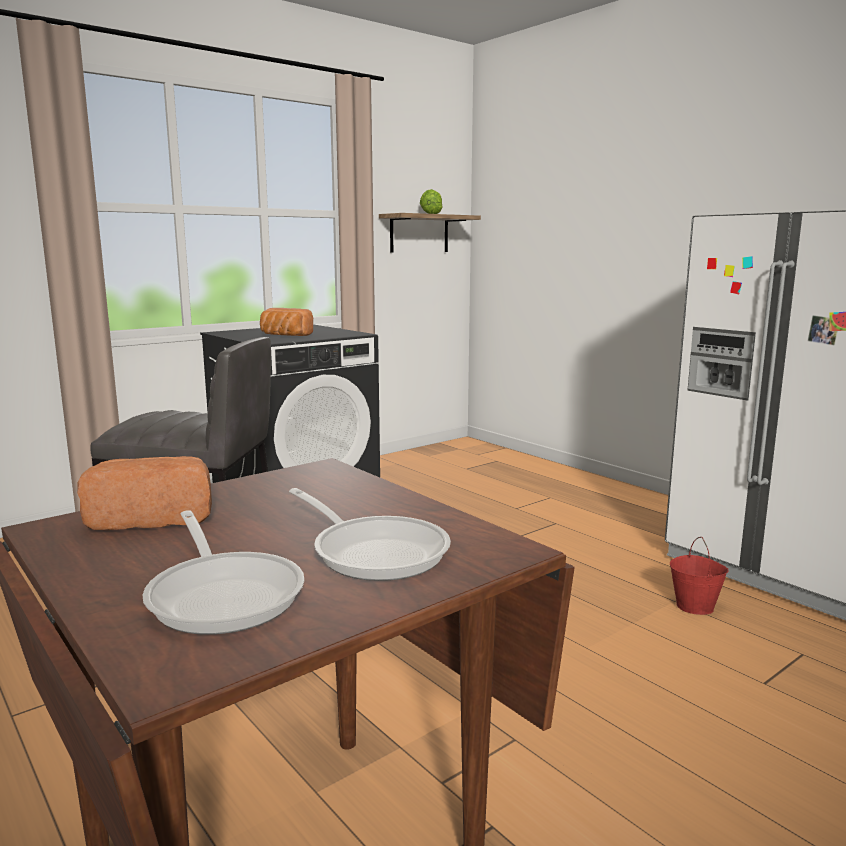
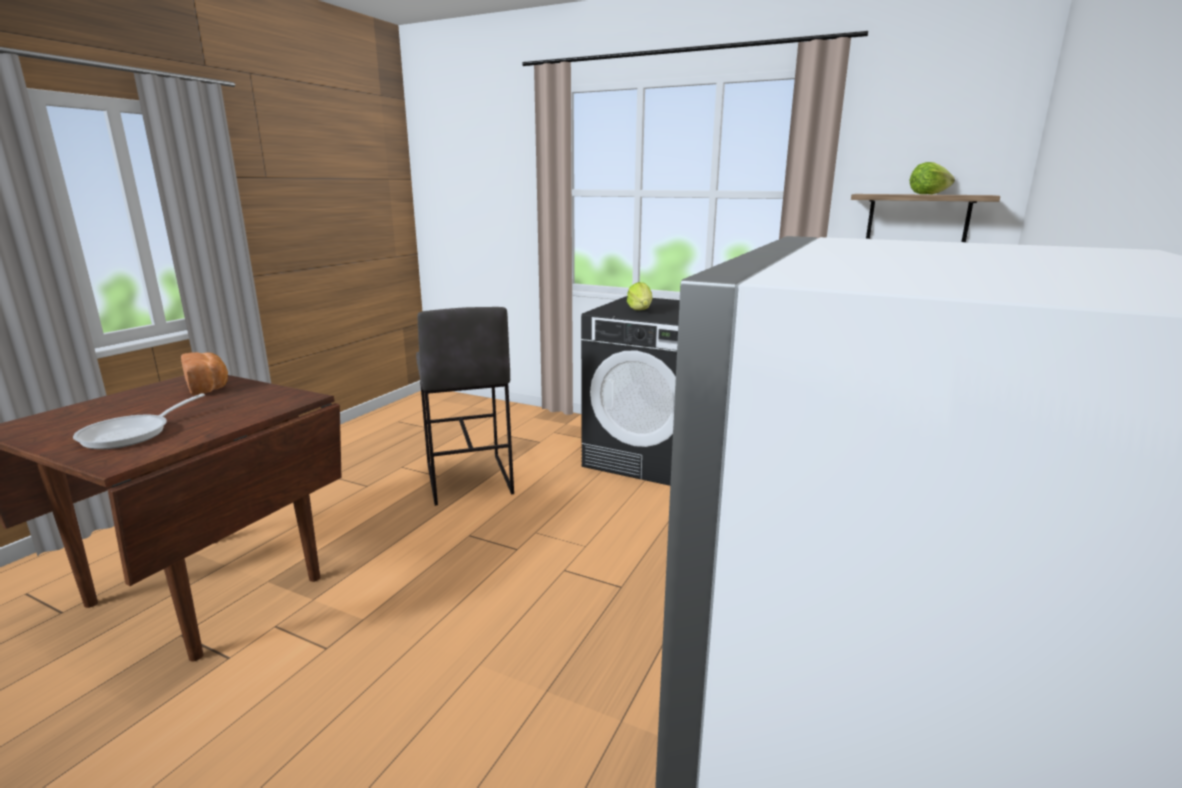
camera: 65 degrees right, 5 degrees up
frying pan [143,510,304,635] -> none
bread [260,308,313,336] -> lettuce [627,282,652,310]
red bucket [670,537,729,615] -> none

